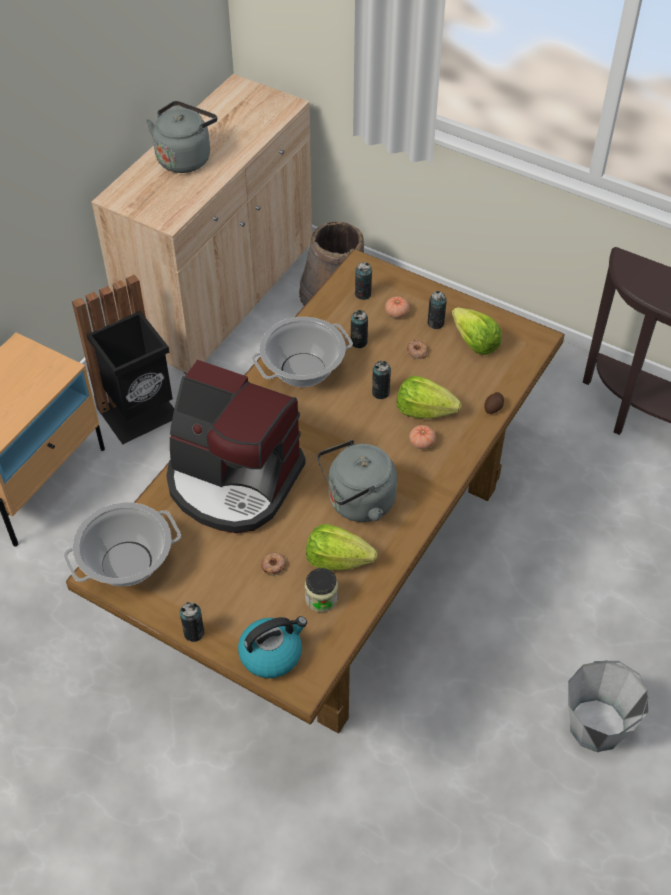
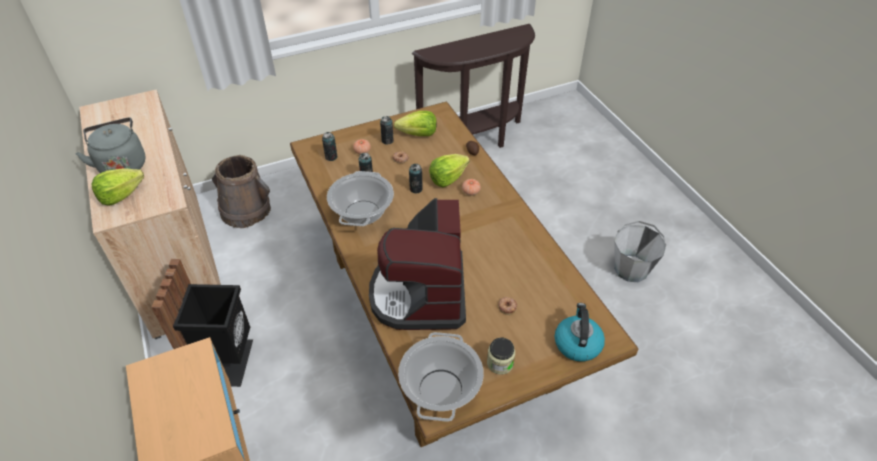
camera: 55 degrees left, 5 degrees down
coffee machine [166,360,306,533] -> coffee machine turned 120 degrees clockwise [369,198,466,330]
can [180,602,204,642] -> none
jar [305,568,338,612] -> jar moved to [487,338,515,375]
lettuce [306,524,377,570] -> lettuce moved to [92,168,144,206]
grey kettle [317,440,397,522] -> none

